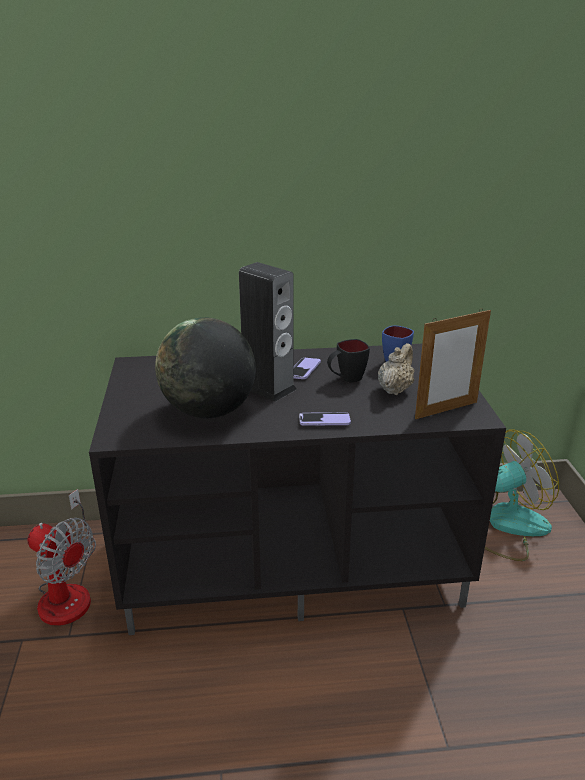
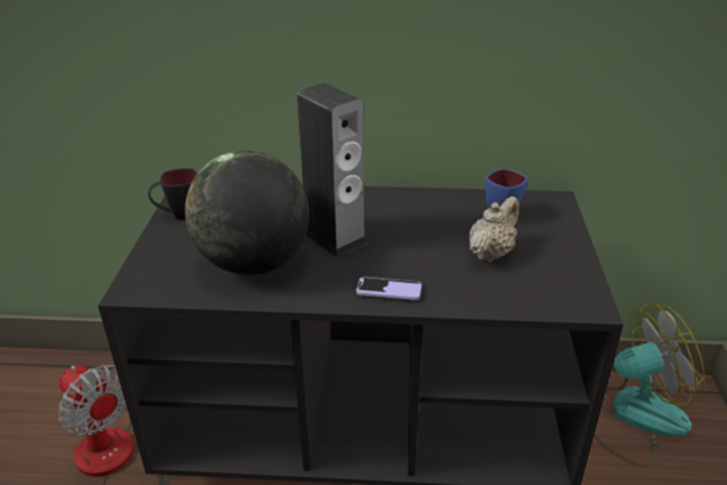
camera: 10 degrees right, 5 degrees up
phone [294,358,321,379] -> none
black mug [327,339,370,382] -> black mug moved to [148,168,197,220]
picture frame [415,308,491,419] -> none

